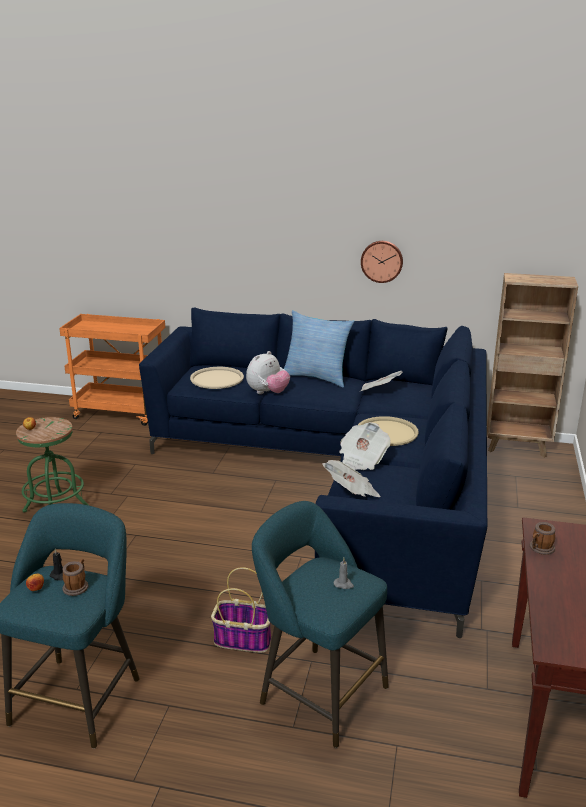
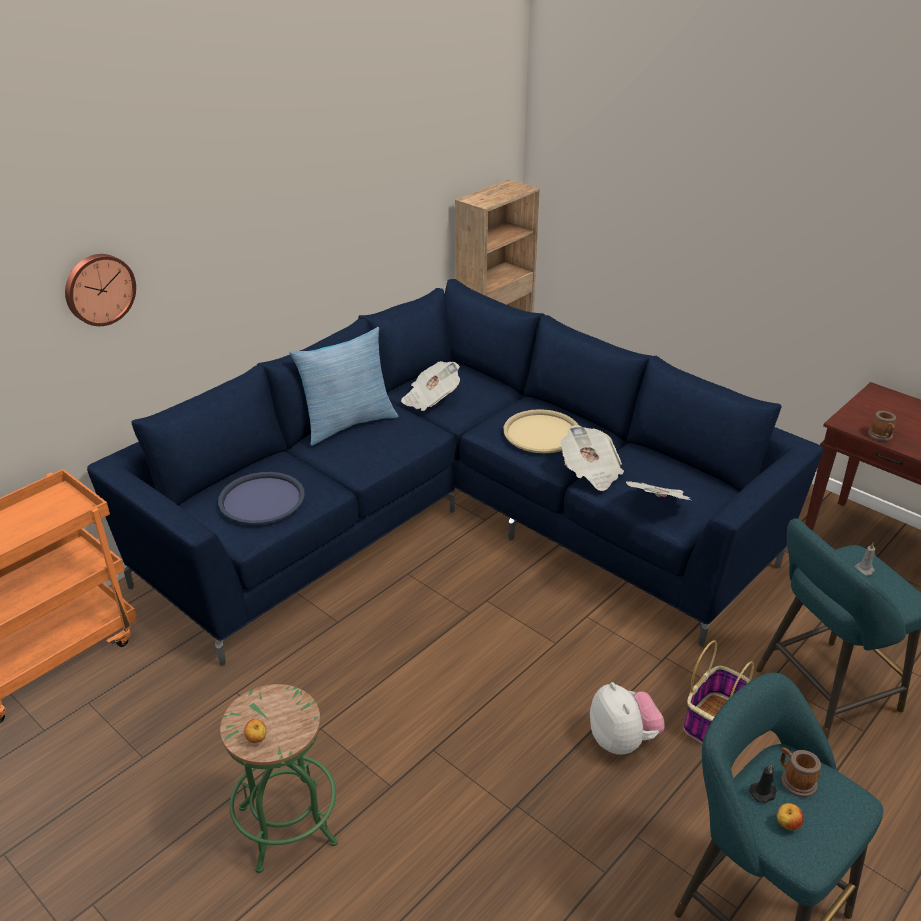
camera: 60 degrees left, 10 degrees up
beige tray [190,367,244,389] -> blue tray [218,472,305,525]
plush toy [246,351,290,394] -> plush toy moved to [590,682,665,755]
wall clock [361,241,403,283] -> wall clock moved to [65,254,136,326]

